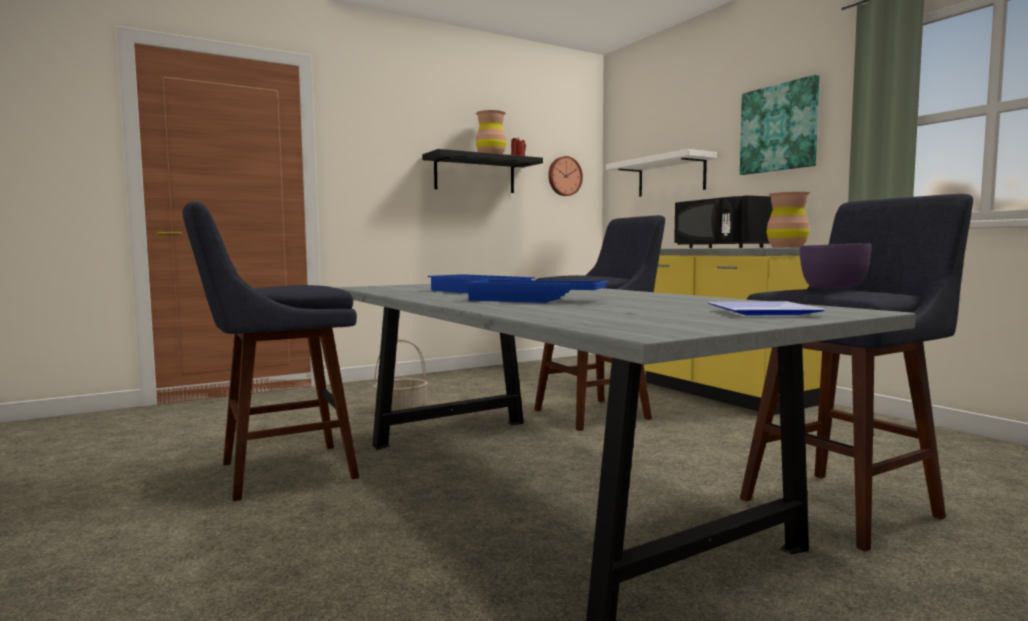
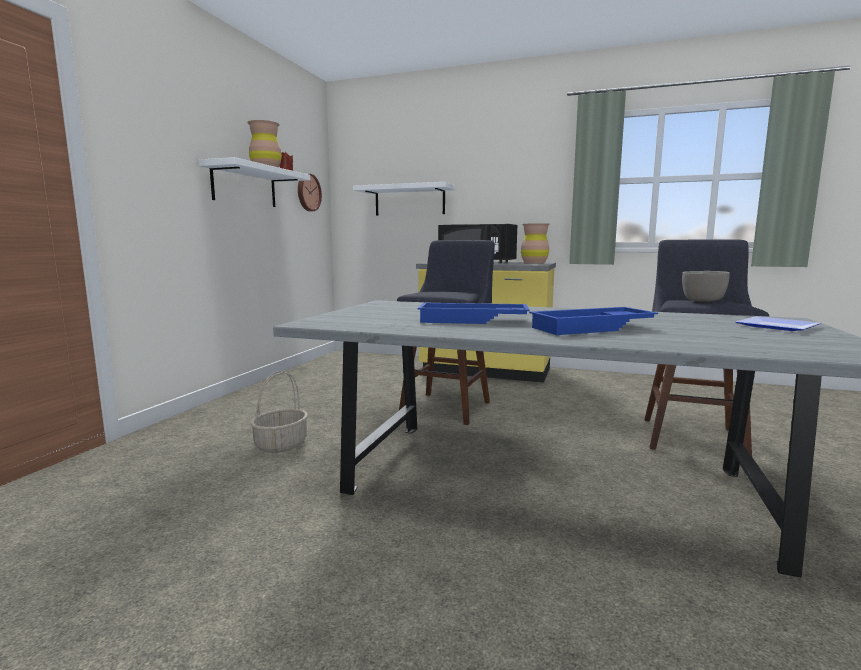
camera: 40 degrees left, 5 degrees up
blue stool [182,201,359,501] -> none
black shelf [422,149,543,193] -> white shelf [199,157,310,207]
picture [740,74,819,175] -> none
purple bowl [800,243,872,289] -> grey bowl [682,271,730,302]

